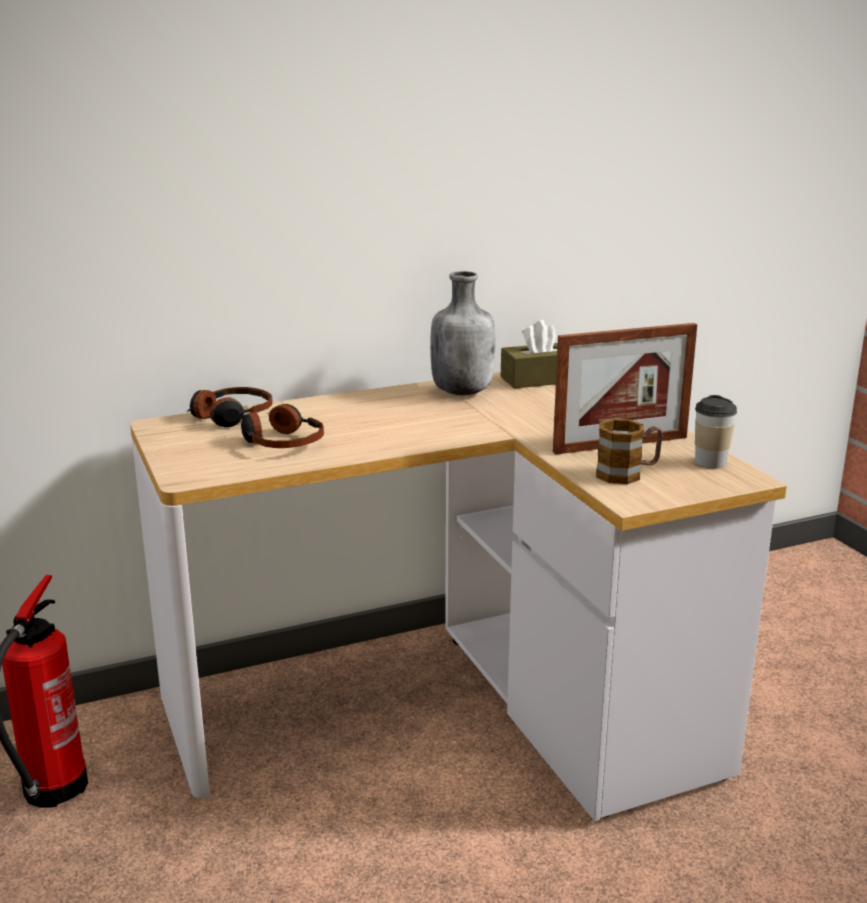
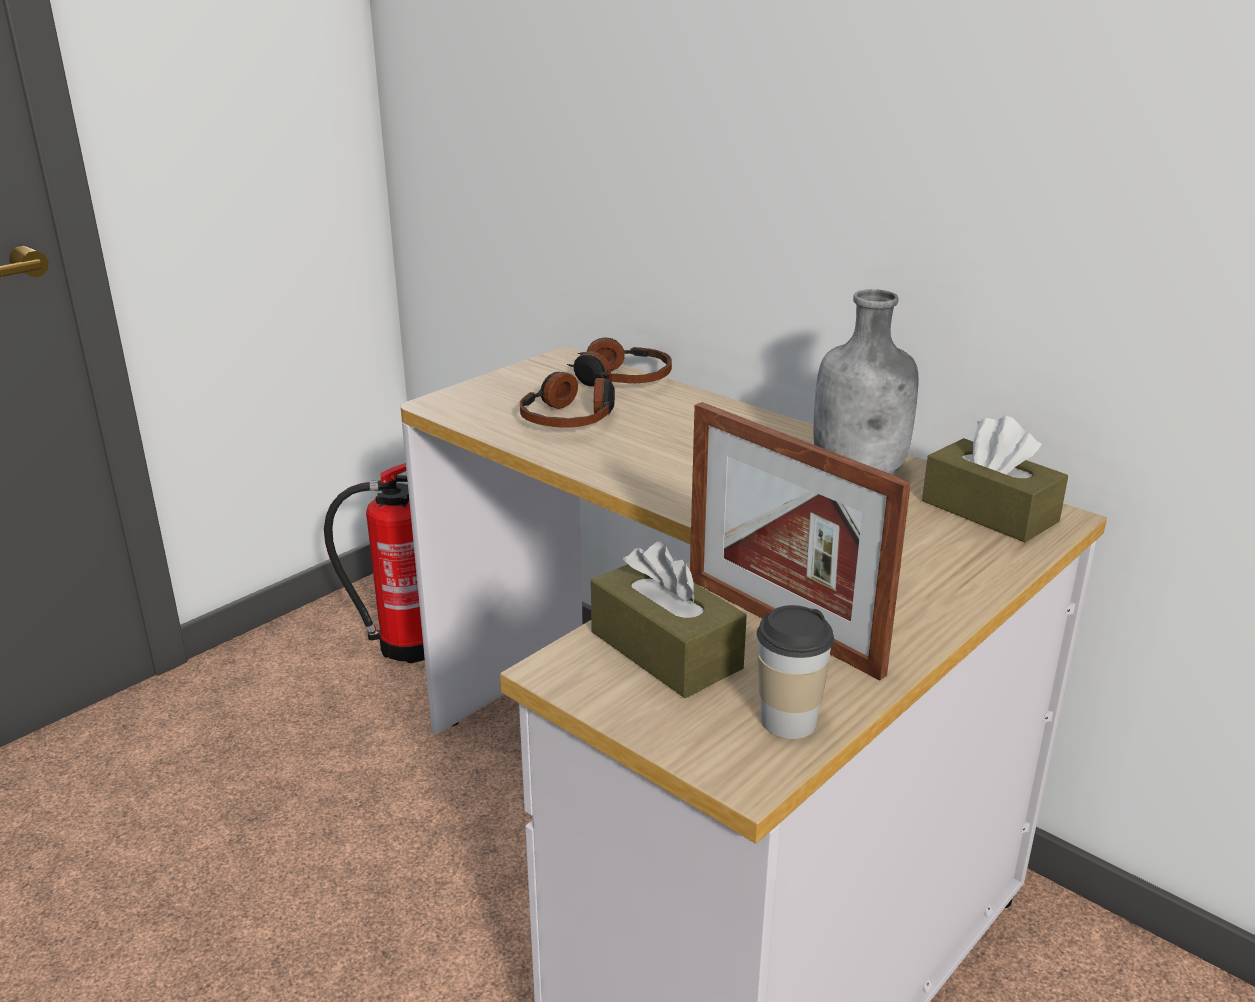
camera: 65 degrees right, 5 degrees up
mug [596,418,663,484] -> brown tissue box [591,541,747,698]

